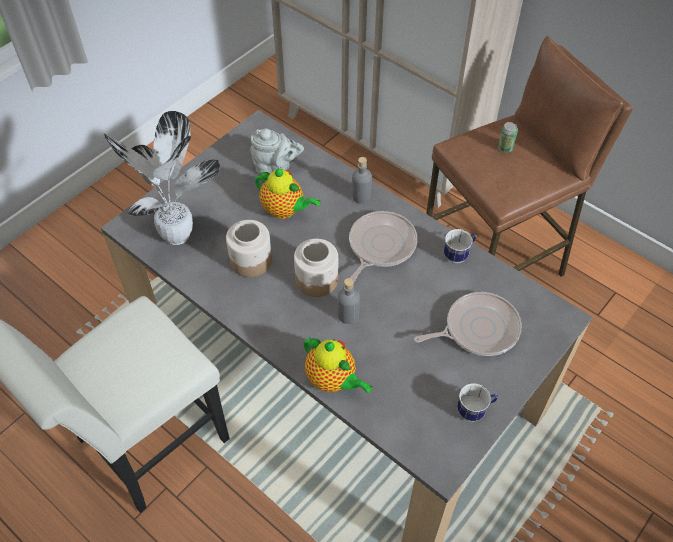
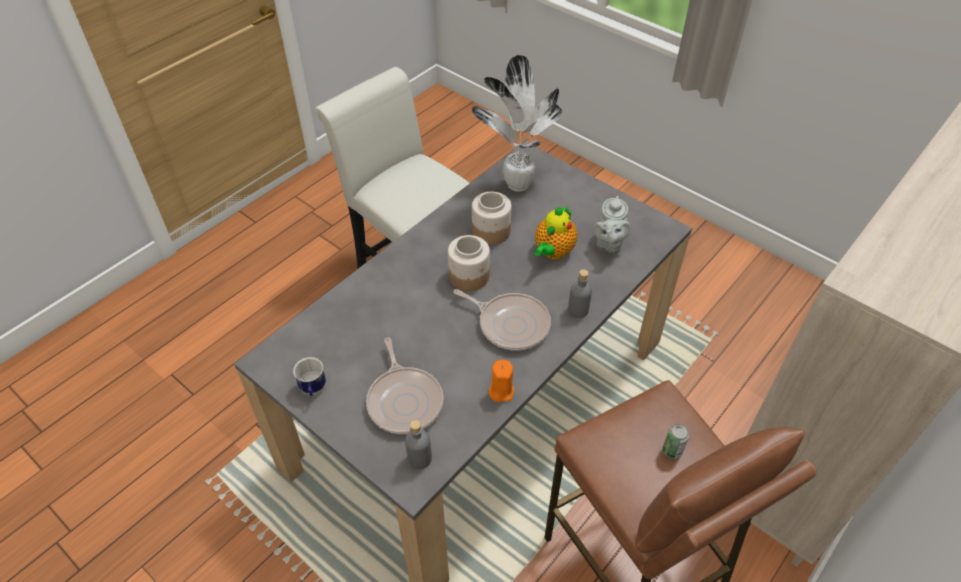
camera: 90 degrees right, 5 degrees down
teapot [303,337,372,393] -> none
grey bottle [337,278,360,324] -> grey bottle moved to [405,420,432,469]
mug [444,229,476,263] -> orange candle [489,360,514,402]

